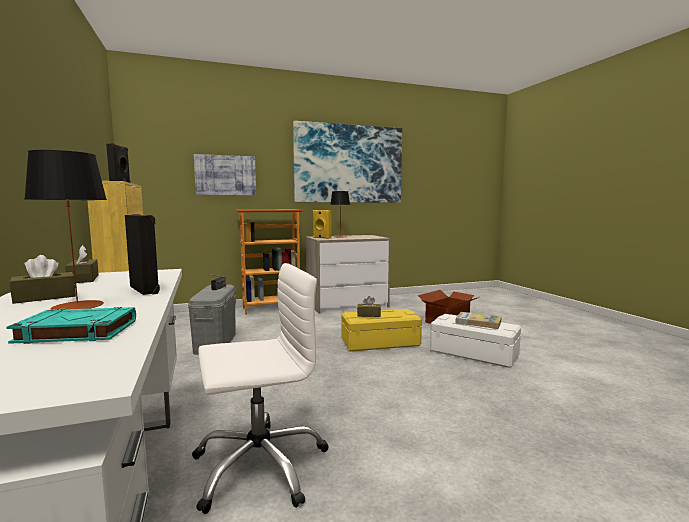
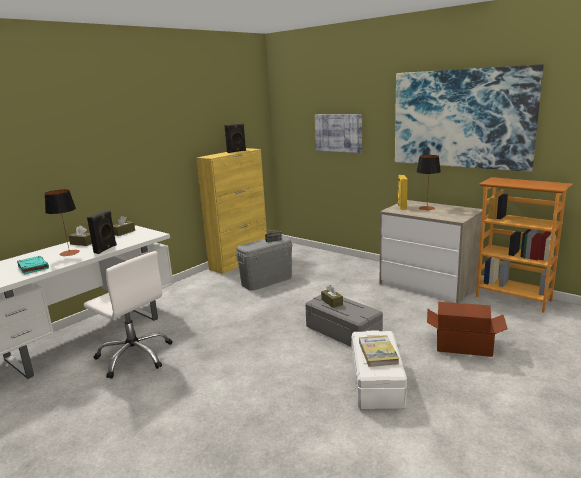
camera: 60 degrees right, 10 degrees up
bookcase [236,210,303,315] -> bookcase moved to [476,177,573,313]
yellow storage box [341,309,422,351] -> grey storage box [305,295,383,347]

